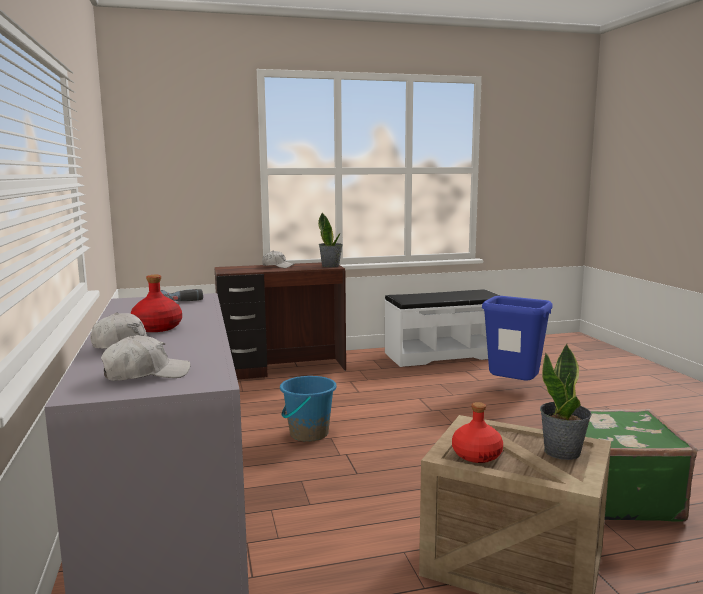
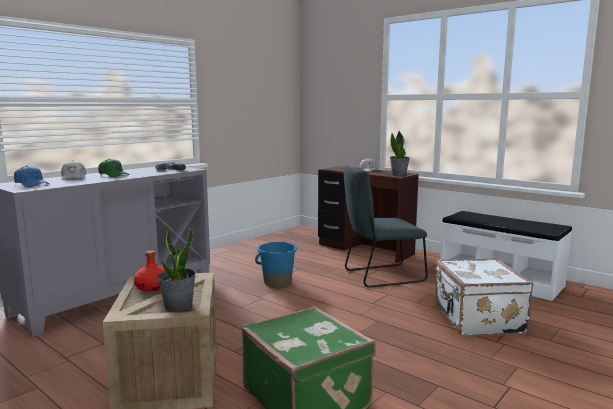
camera: 55 degrees right, 0 degrees up
white cap [101,335,190,381] -> blue cap [14,166,49,187]
red bottle [131,275,182,332] -> green cap [98,159,129,177]
blue trash can [482,296,553,381] -> white suitcase [435,258,533,337]
none -> grey chair [343,166,428,288]

